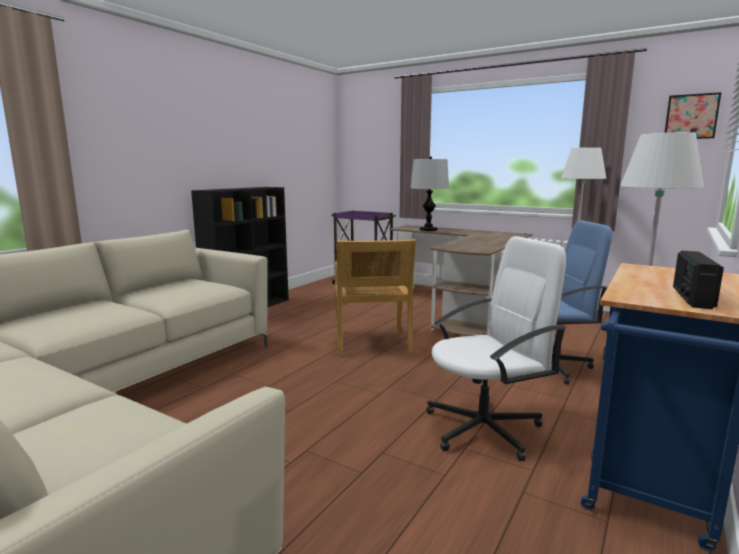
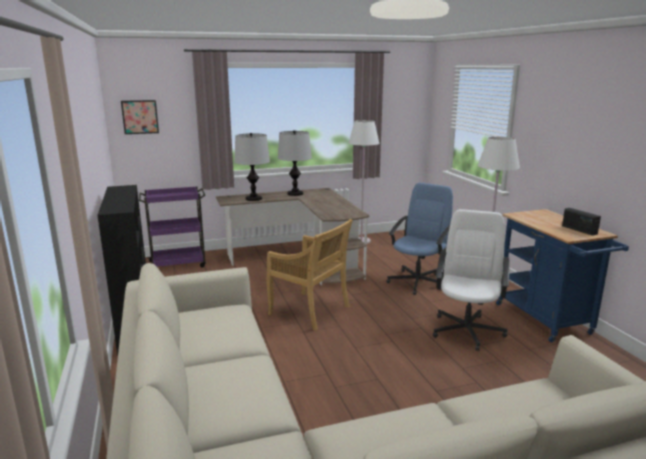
camera: 50 degrees left, 5 degrees up
picture [665,92,721,139] -> picture moved to [121,100,159,134]
none -> table lamp [278,130,312,196]

